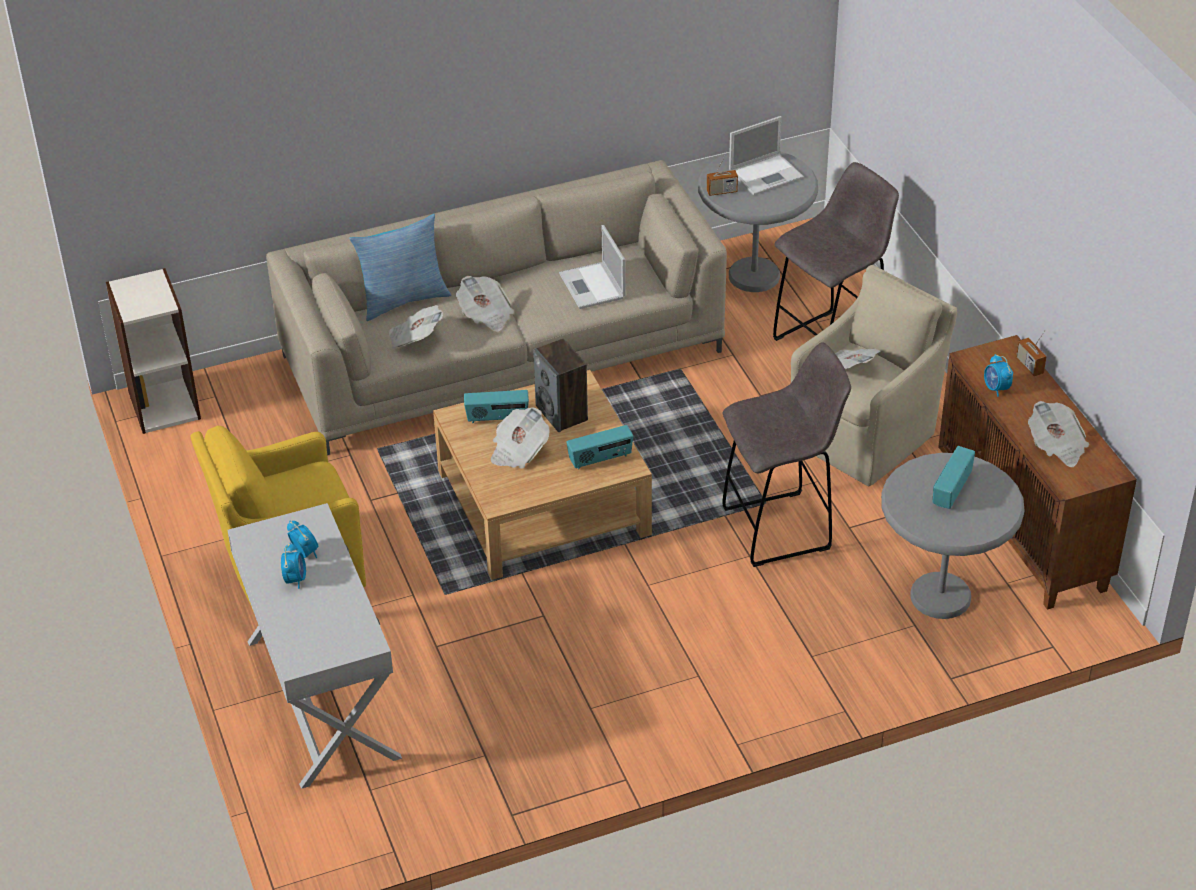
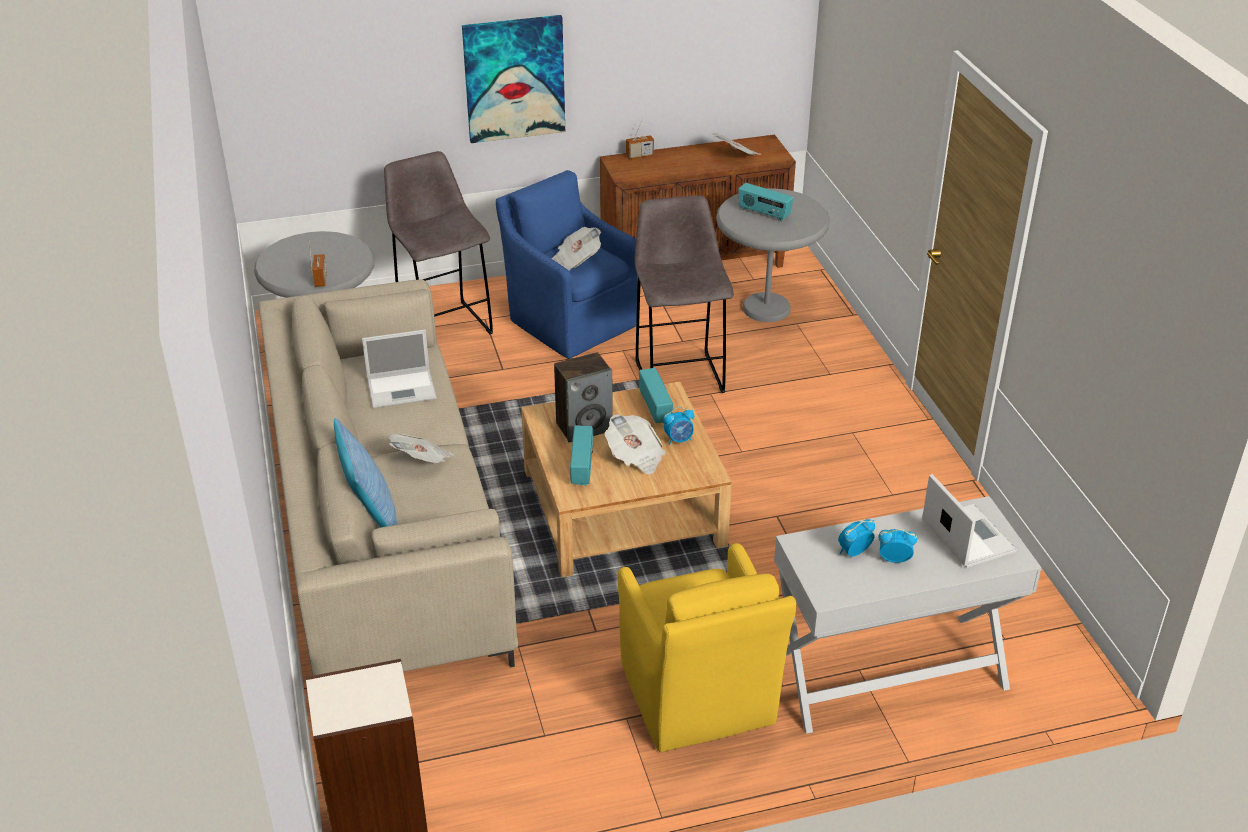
camera: 85 degrees left, 5 degrees down
newspaper [389,305,443,348] -> none
laptop [729,116,804,195] -> laptop moved to [922,474,1017,568]
beige armchair [791,265,957,486] -> blue armchair [496,170,638,359]
alarm clock [984,354,1013,397] -> alarm clock moved to [663,407,694,445]
none -> picture [462,15,565,143]

